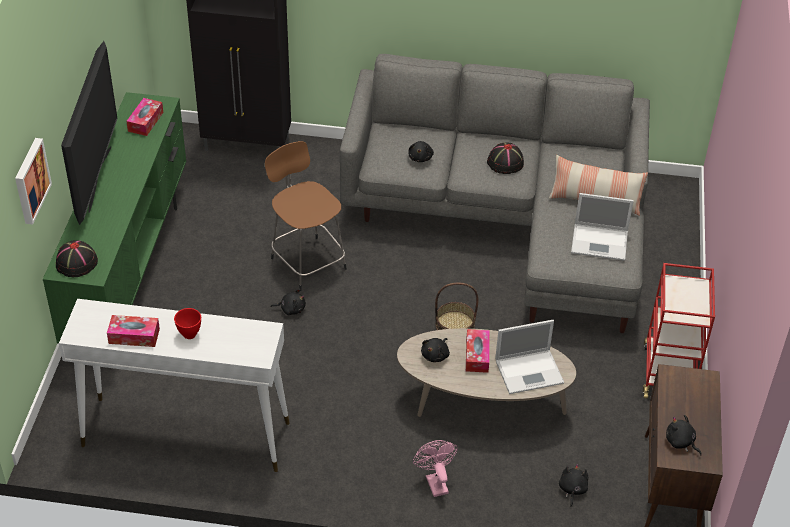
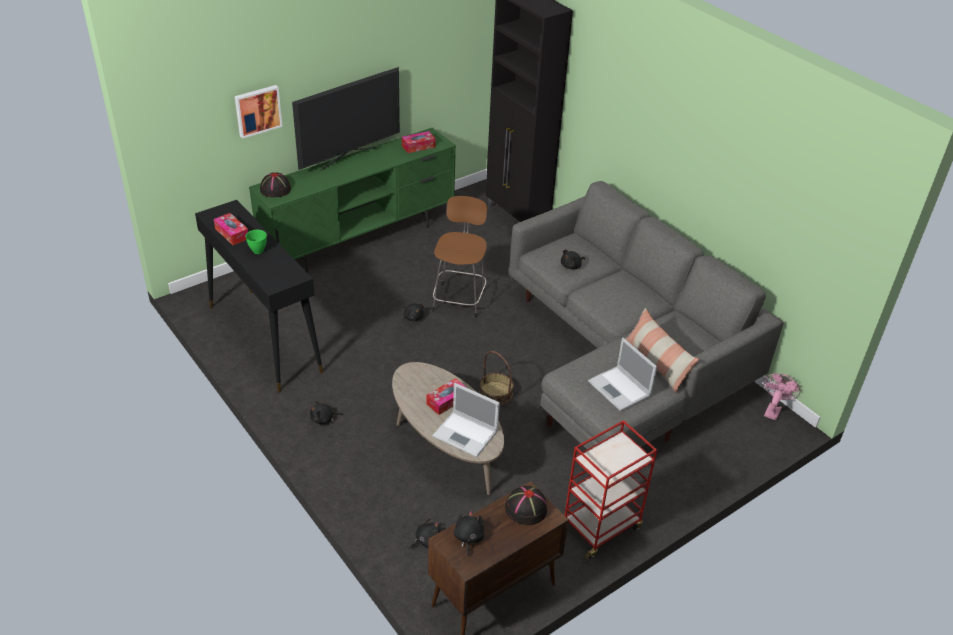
camera: 45 degrees right, 5 degrees down
white console table [59,299,290,472] -> black console table [195,200,323,392]
red bowl [174,308,201,339] -> green bowl [245,230,267,254]
pink fan [413,440,458,497] -> pink fan moved to [763,374,800,421]
black plush toy [421,338,450,362] -> black plush toy moved to [310,400,343,424]
black hat [487,142,524,174] -> black hat moved to [505,486,547,525]

